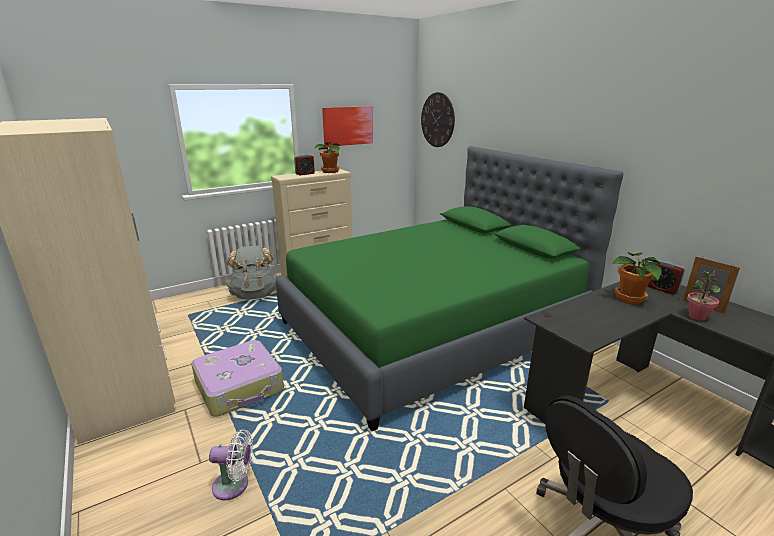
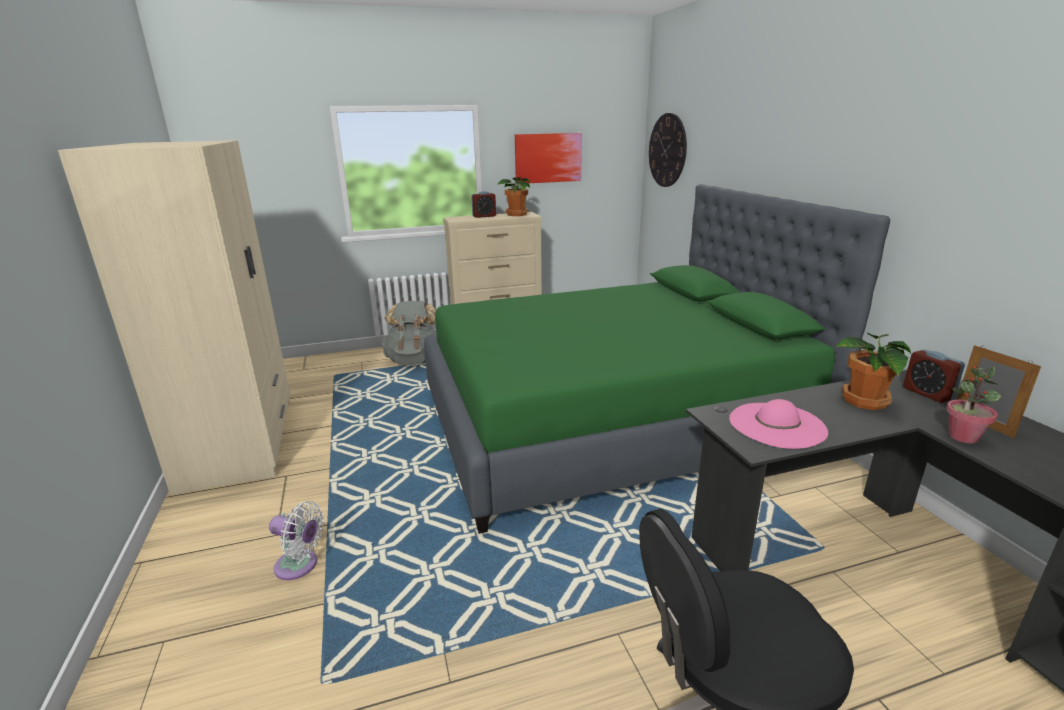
camera: 15 degrees right, 0 degrees up
suitcase [191,340,284,417] -> none
none -> pink hat [729,399,828,449]

